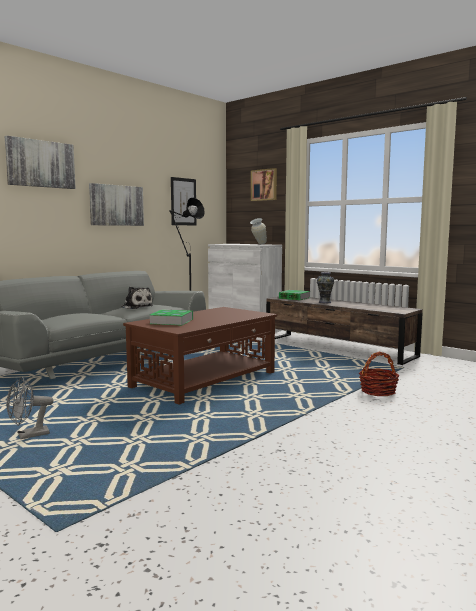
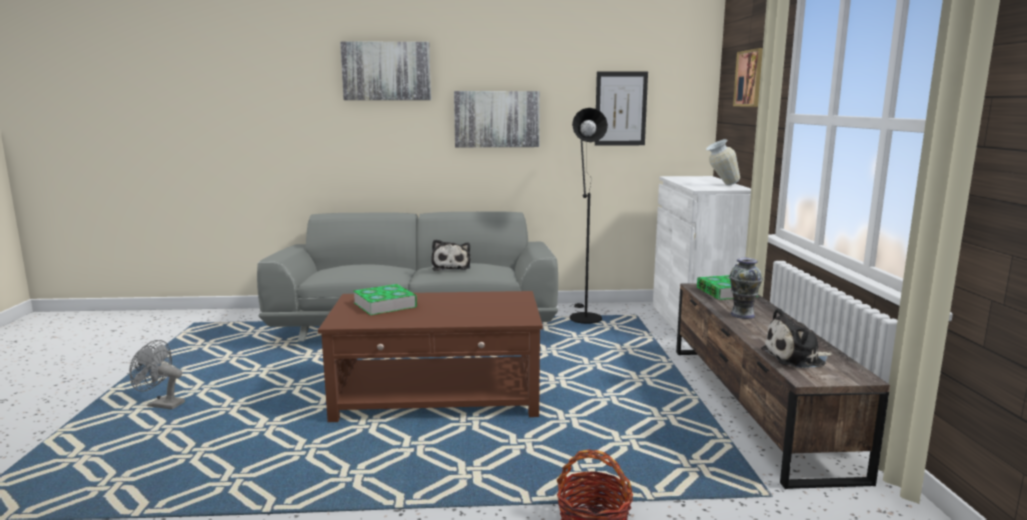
camera: 45 degrees right, 5 degrees up
none -> plush toy [761,308,833,368]

